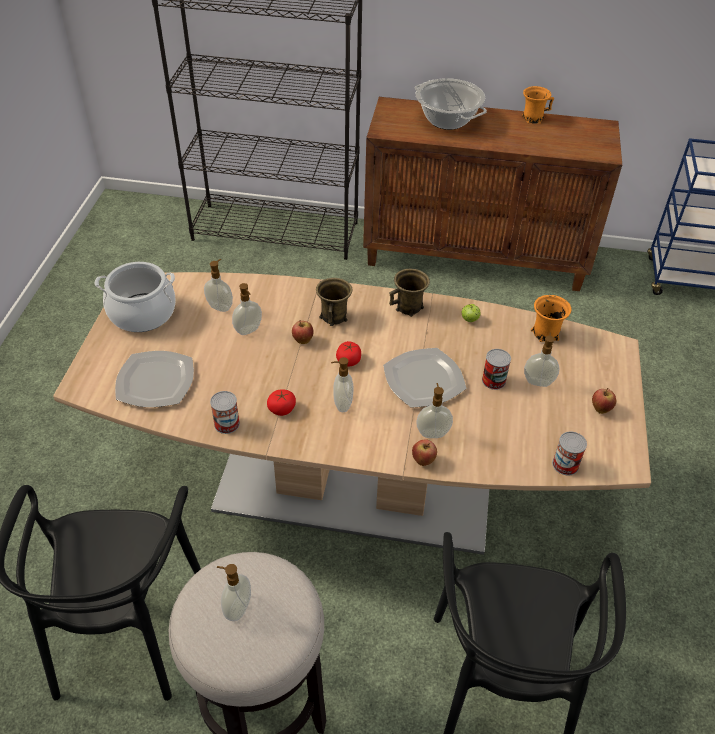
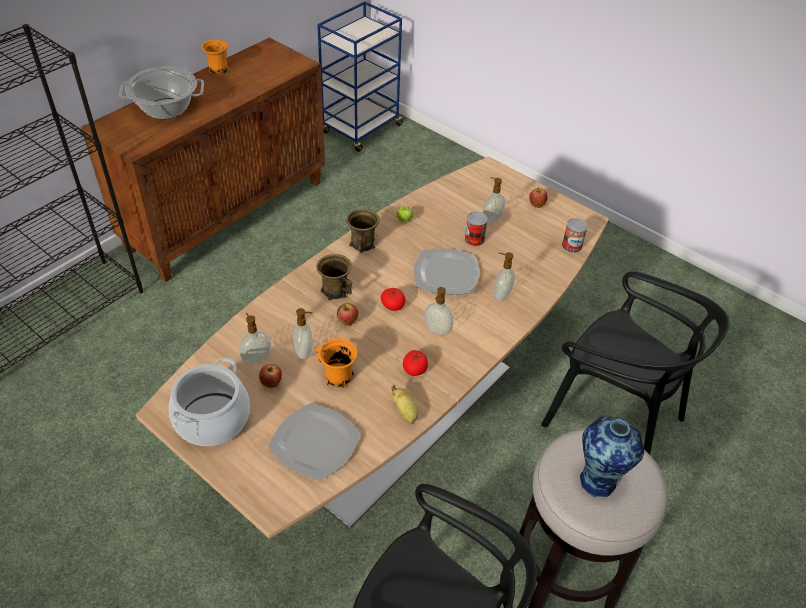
camera: 60 degrees left, 0 degrees up
can [210,391,240,434] -> banana [391,385,418,424]
soap dispenser [217,564,251,621] -> vase [580,417,644,499]
apple [412,439,437,466] -> apple moved to [259,364,282,388]
orange mug [531,295,571,342] -> orange mug moved to [316,338,357,388]

